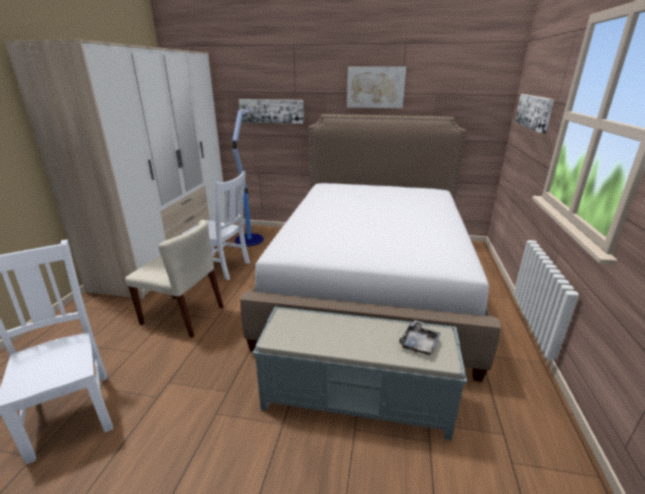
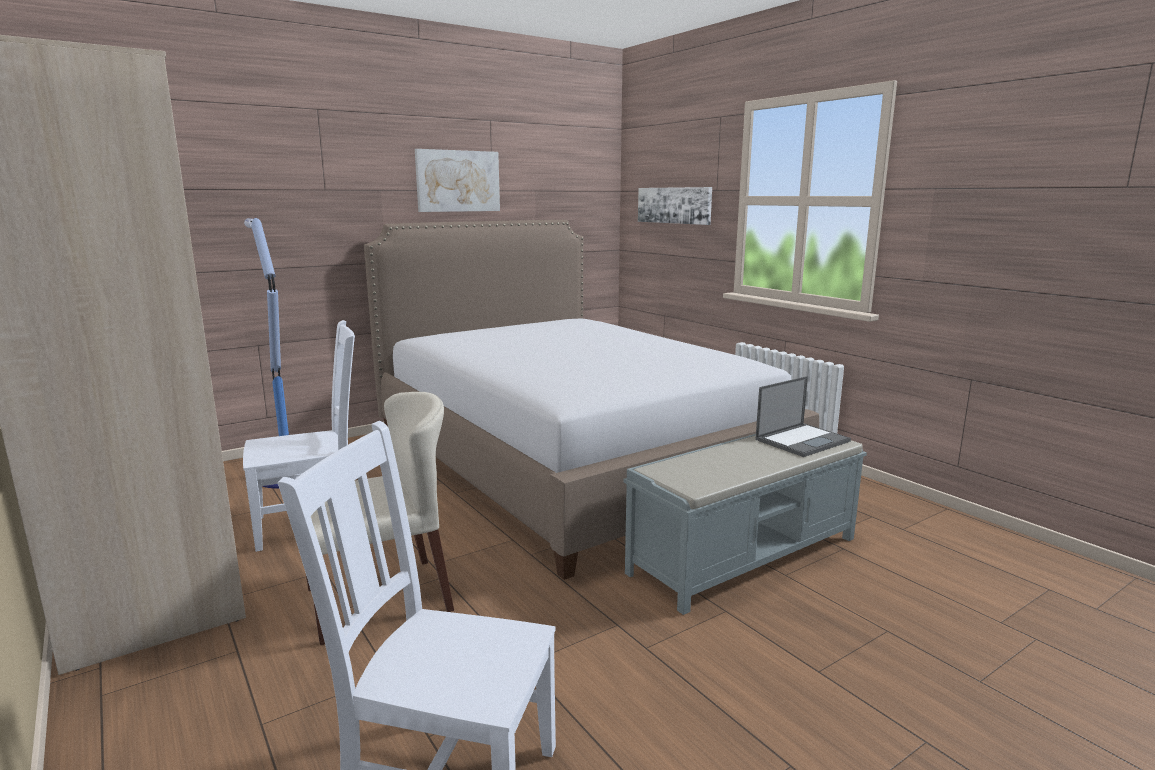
camera: 45 degrees left, 10 degrees down
picture [239,99,304,124] -> none
grey tray [399,320,441,355] -> laptop [755,376,851,457]

